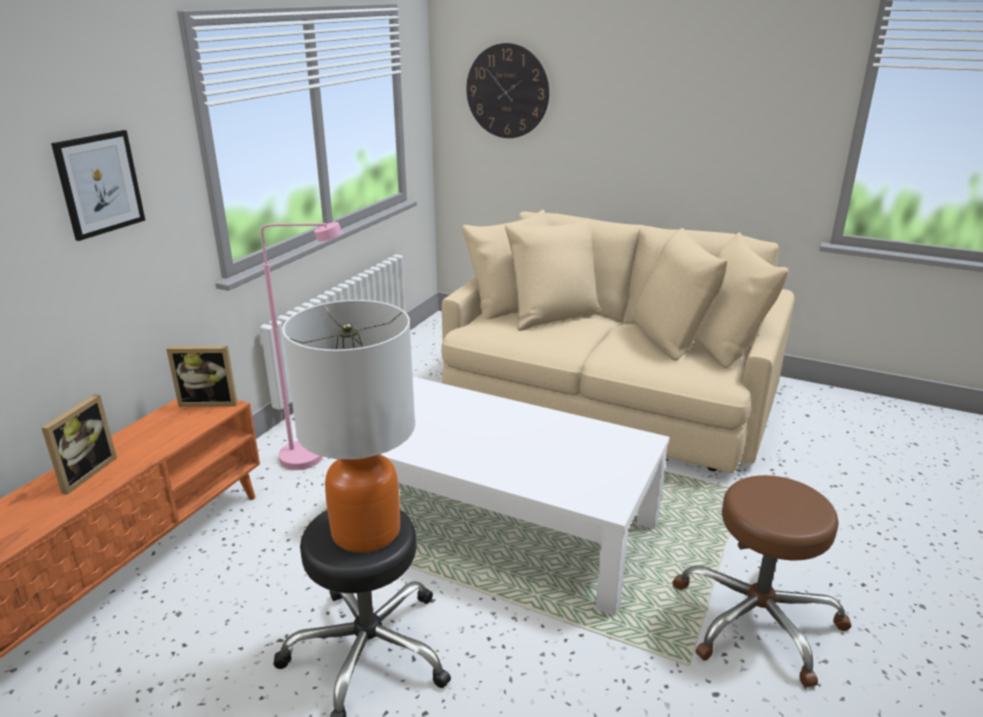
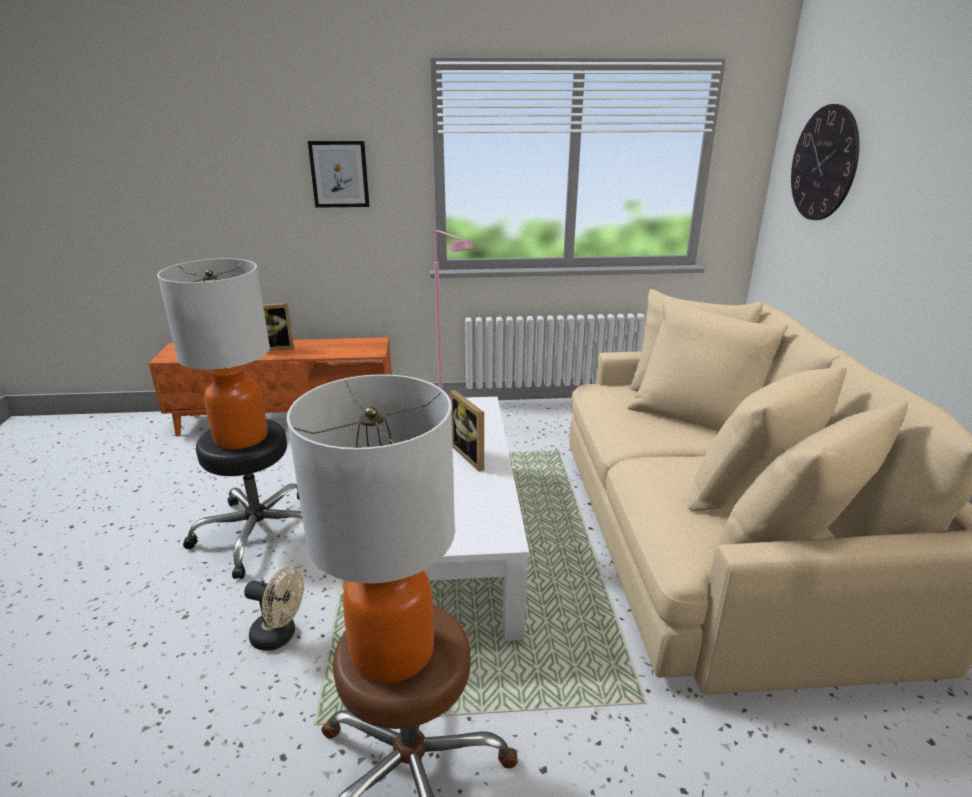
camera: 60 degrees right, 0 degrees up
picture frame [166,346,237,407] -> picture frame moved to [450,390,484,472]
none -> beige fan [244,567,304,651]
none -> table lamp [287,374,455,683]

